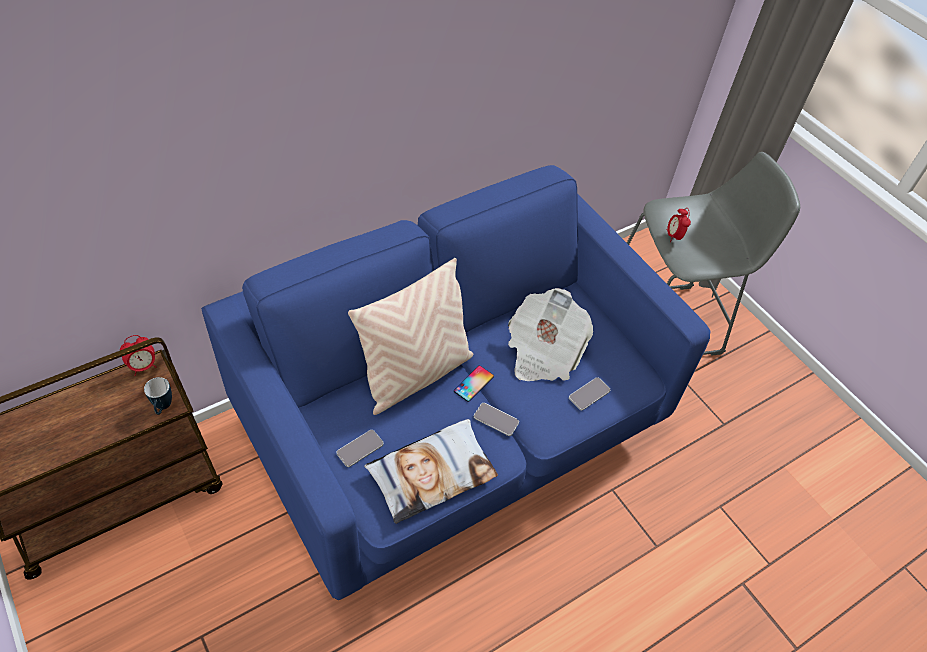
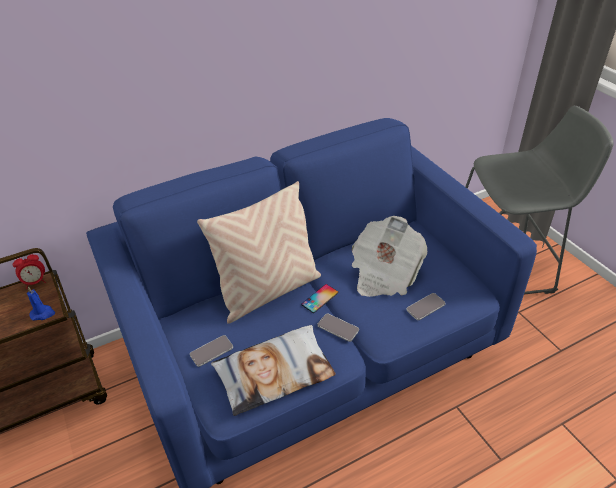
camera: 10 degrees right, 10 degrees down
mug [144,377,172,415] -> blue candle [27,287,55,321]
alarm clock [667,208,691,243] -> none

